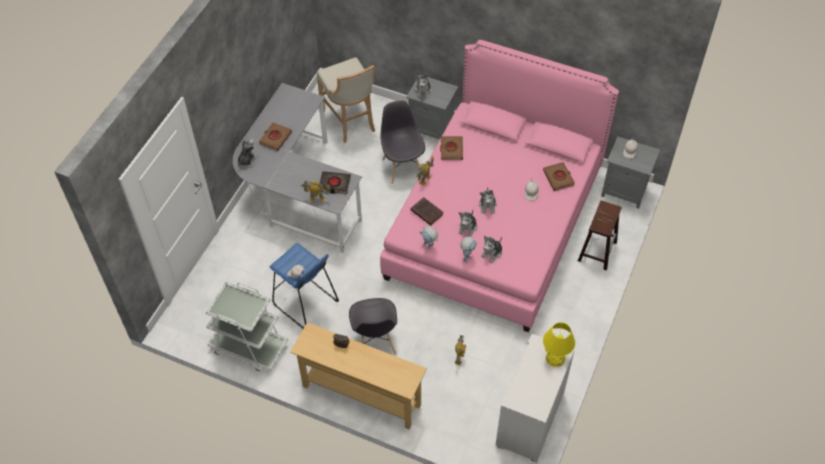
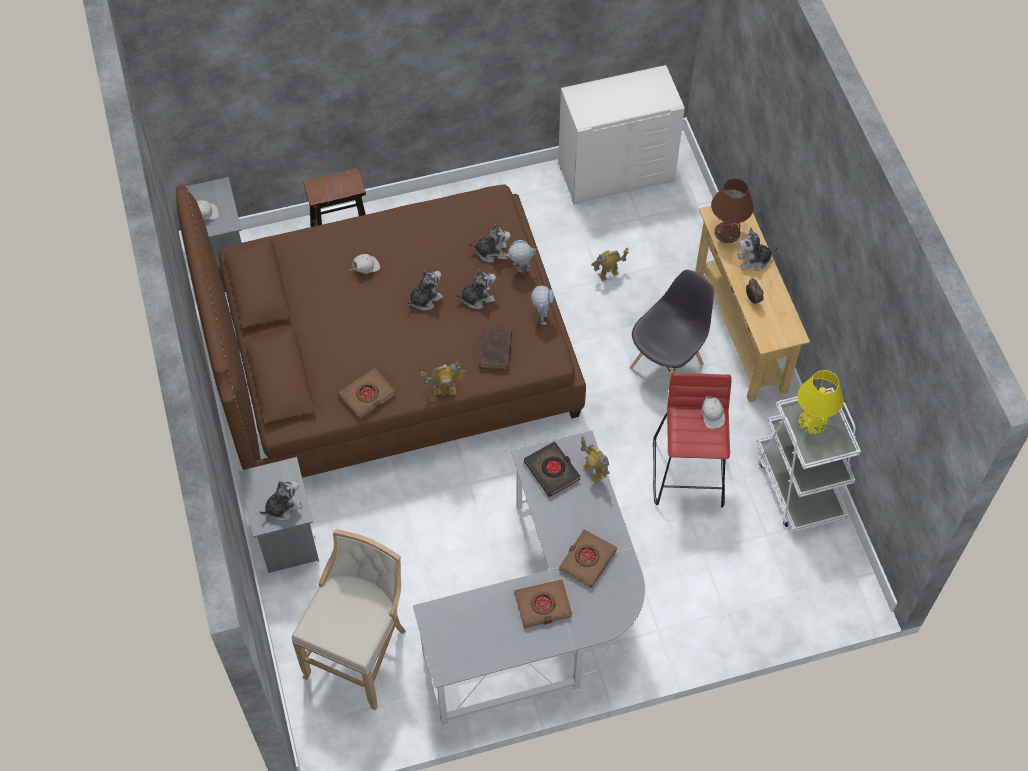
camera: 130 degrees left, 5 degrees up
plush toy [238,140,258,168] -> plush toy moved to [737,228,778,271]
blue stool [270,243,339,329] -> red stool [653,373,732,507]
pink bed [380,40,619,332] -> brown bed [176,184,586,478]
grey chair [380,100,425,184] -> none
brown book [543,162,575,191] -> brown book moved to [559,529,617,588]
yellow table lamp [543,322,575,367] -> yellow table lamp moved to [797,370,843,434]
none -> brown table lamp [711,178,754,243]

